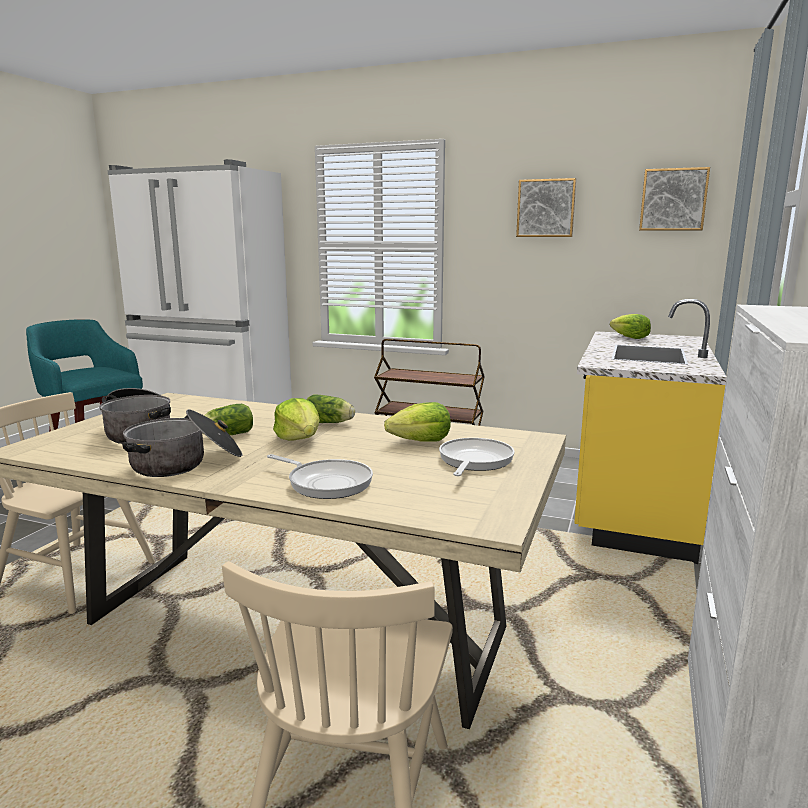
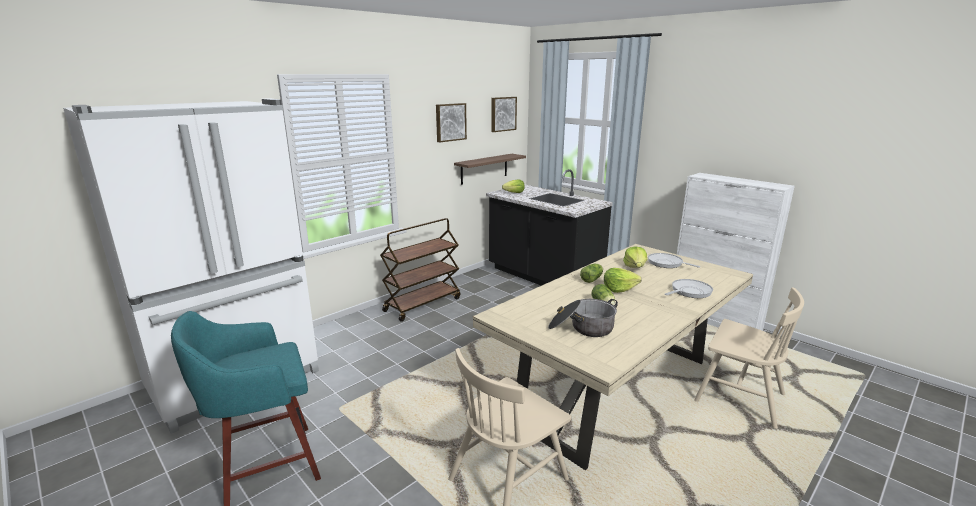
camera: 65 degrees left, 5 degrees up
cooking pot [122,409,242,477] -> none
yellow counter [574,299,727,564] -> black counter [486,169,613,286]
none -> shelf [454,154,526,185]

